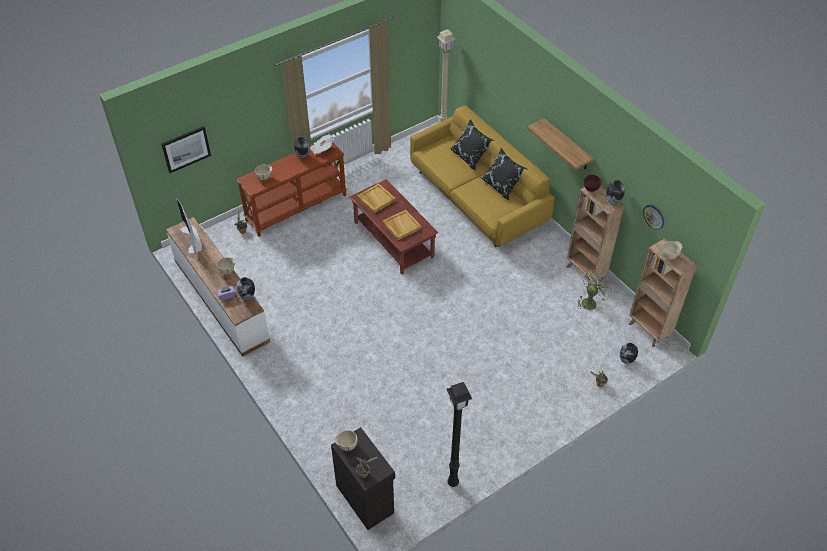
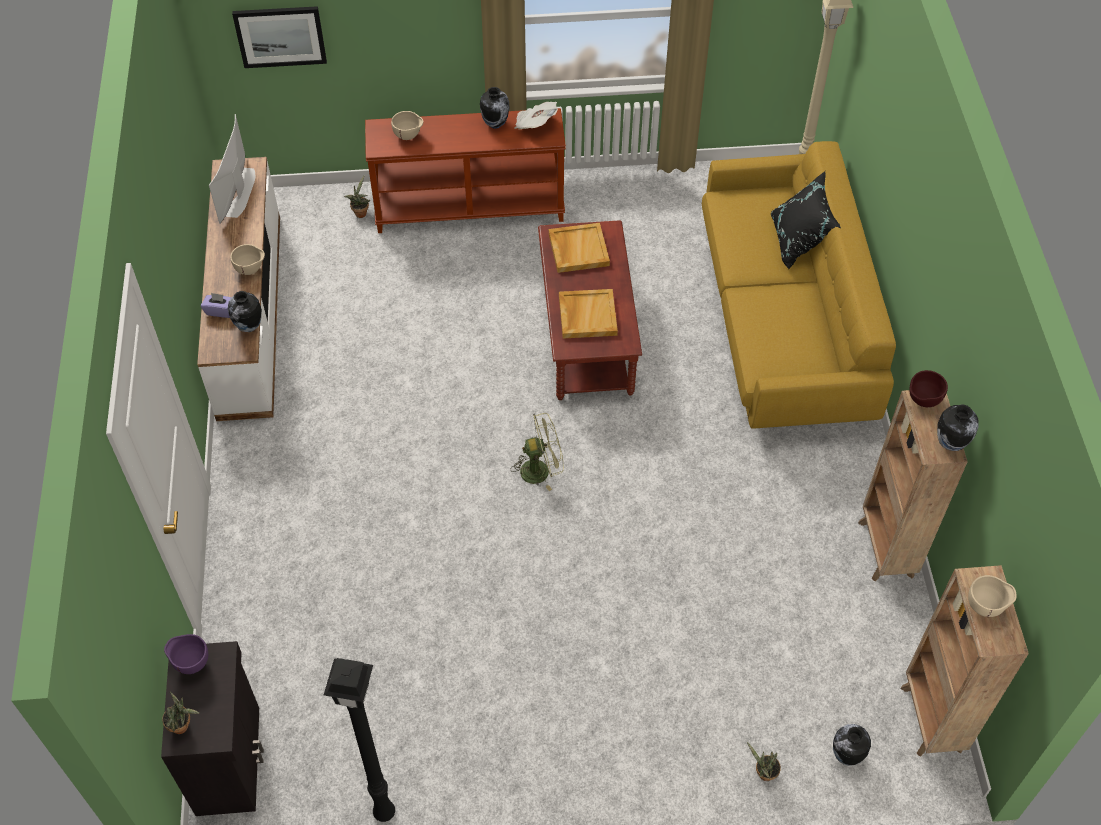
camera: 30 degrees right, 5 degrees up
beige bowl [335,430,358,451] -> purple bowl [164,634,208,674]
black pillow [481,148,528,200] -> none
shelf [527,118,594,170] -> none
green fan [577,270,612,310] -> green fan moved to [511,413,564,491]
wall clock [643,204,664,230] -> none

